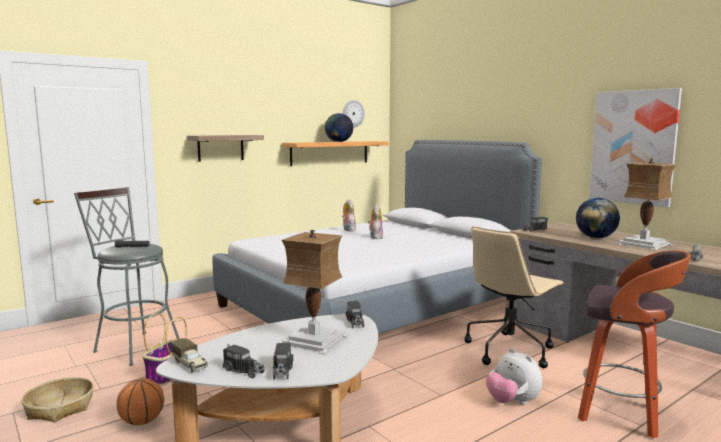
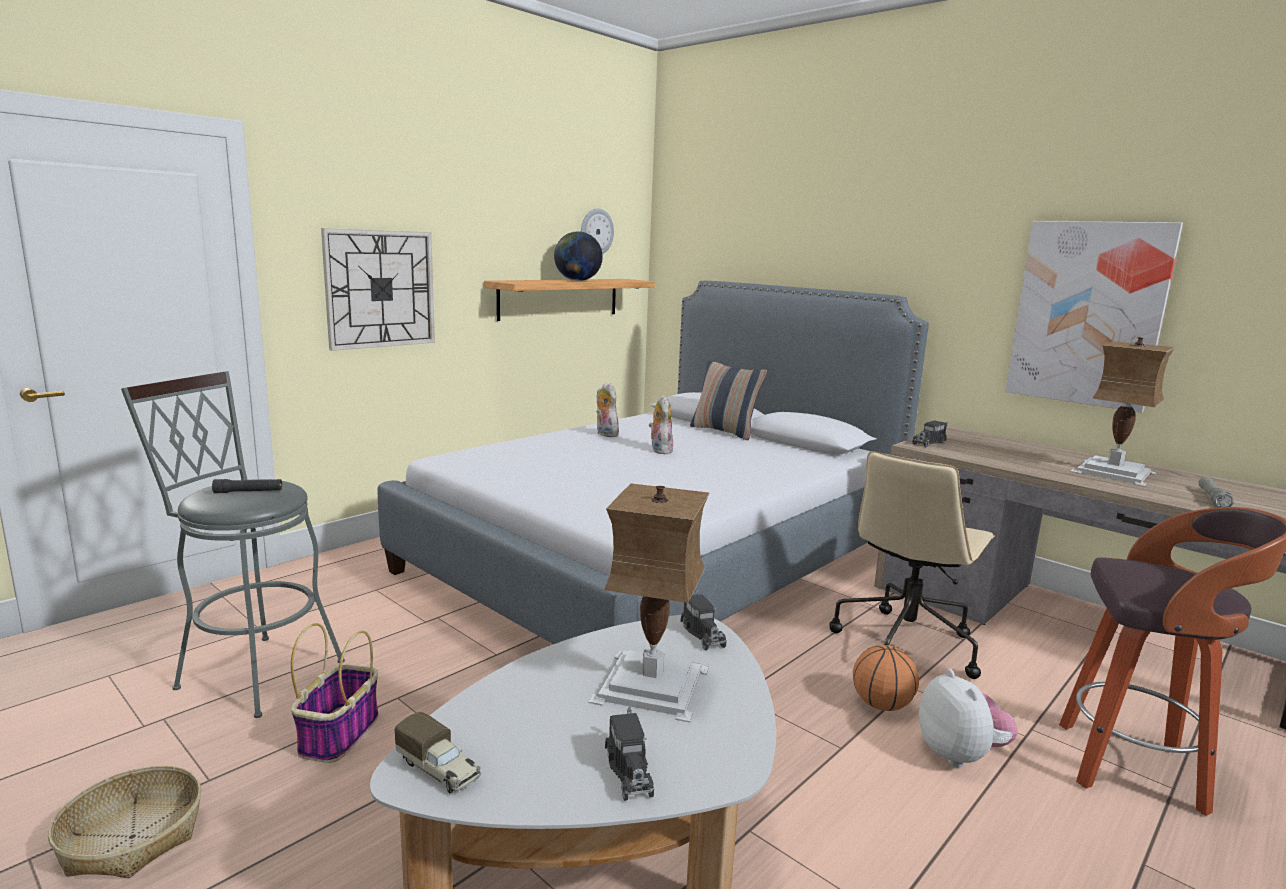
camera: 10 degrees left, 5 degrees up
basketball [117,378,164,425] -> basketball moved to [853,645,919,711]
shelf [187,135,264,162] -> wall clock [321,228,435,351]
toy truck [223,343,265,378] -> none
plush toy [486,348,542,405] -> plush toy turned 150 degrees counterclockwise [919,669,1018,767]
globe [576,198,620,238] -> none
none -> pillow [690,360,767,440]

